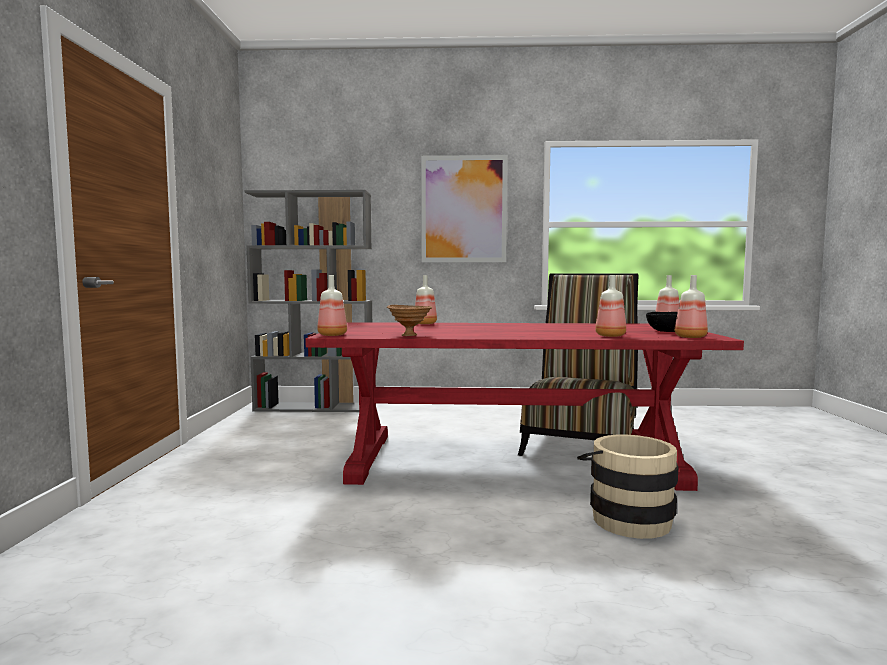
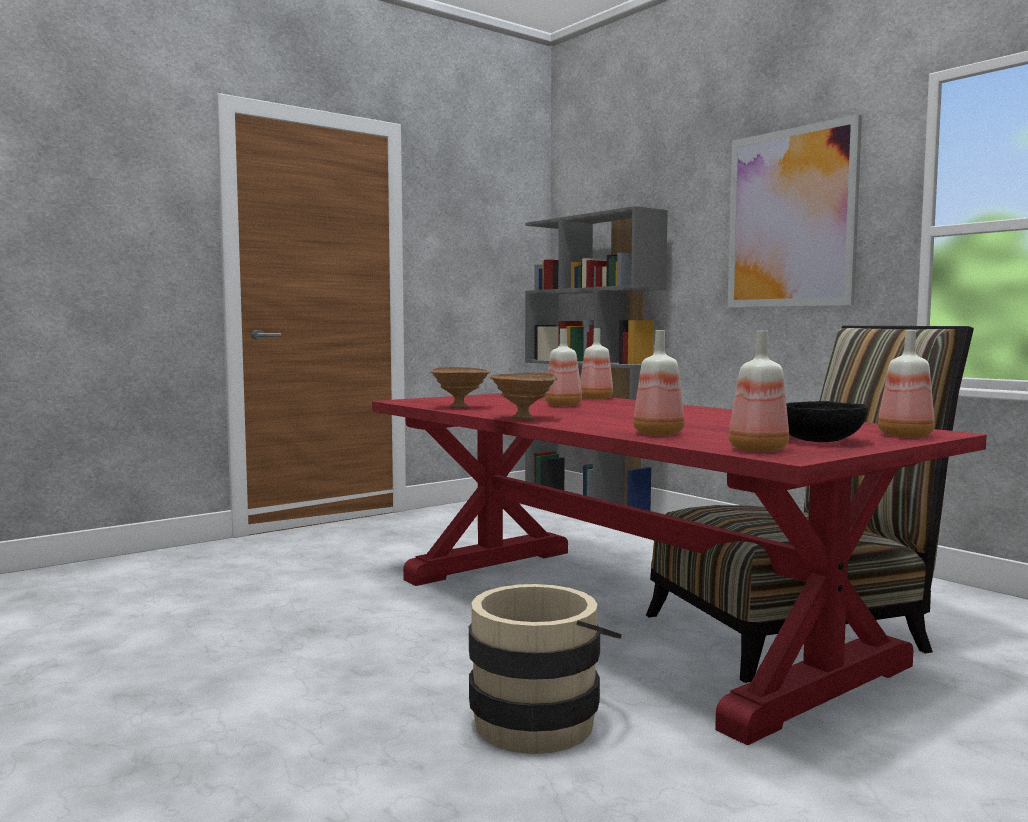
camera: 50 degrees right, 0 degrees up
bottle [317,275,347,336] -> bottle moved to [545,329,582,406]
none -> brown bowl [489,373,558,419]

